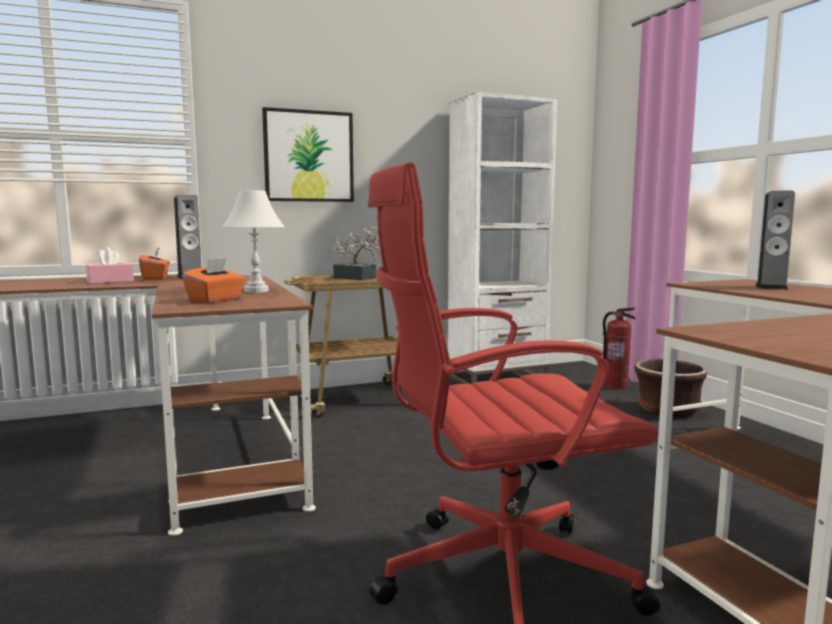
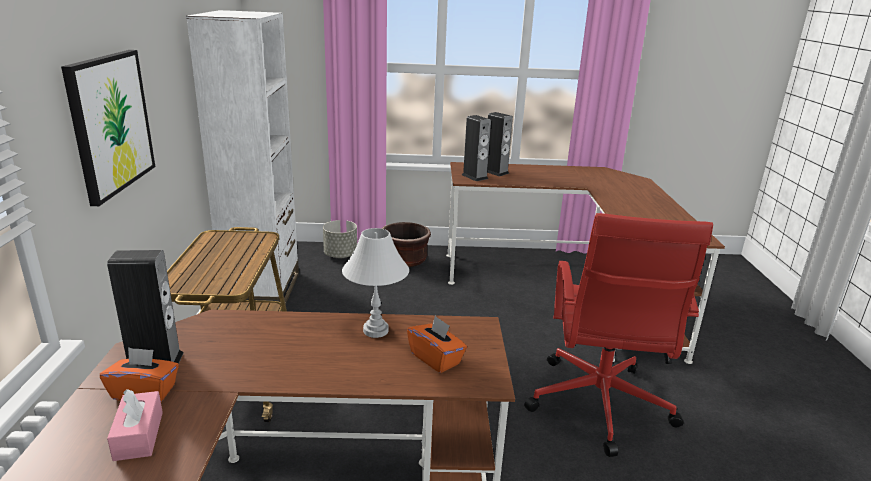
camera: 70 degrees left, 15 degrees up
potted plant [325,226,381,280] -> none
fire extinguisher [603,308,636,390] -> grey planter [323,220,357,258]
none -> speaker [462,115,491,181]

